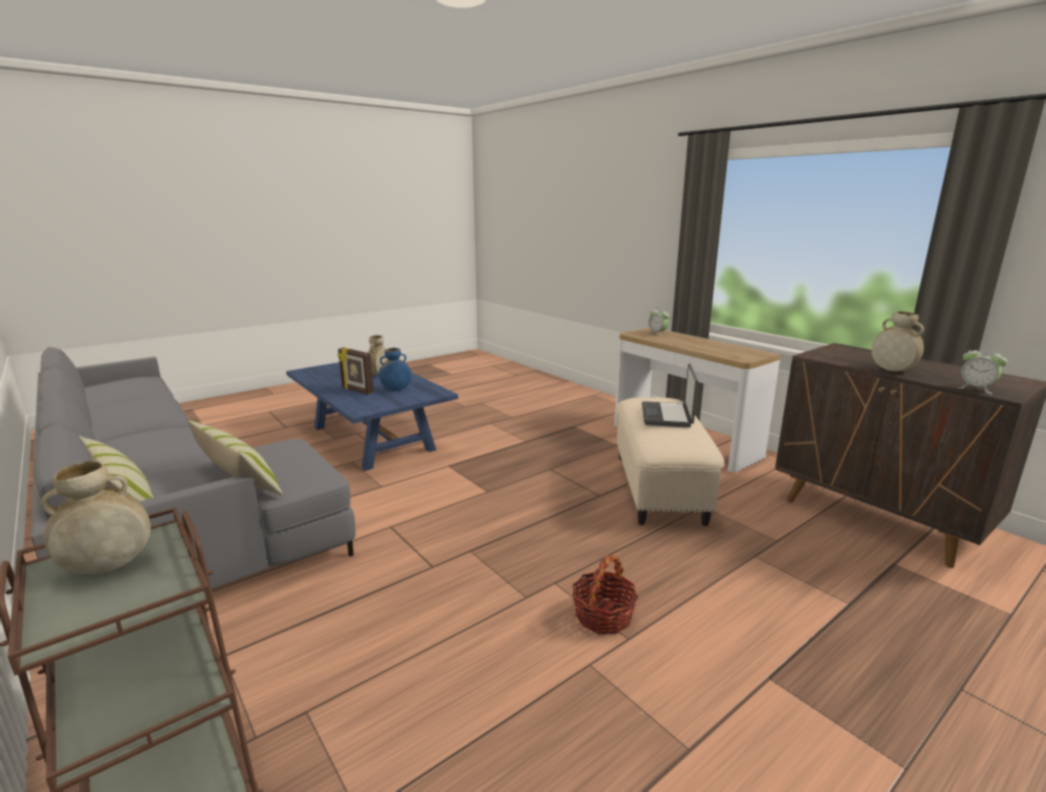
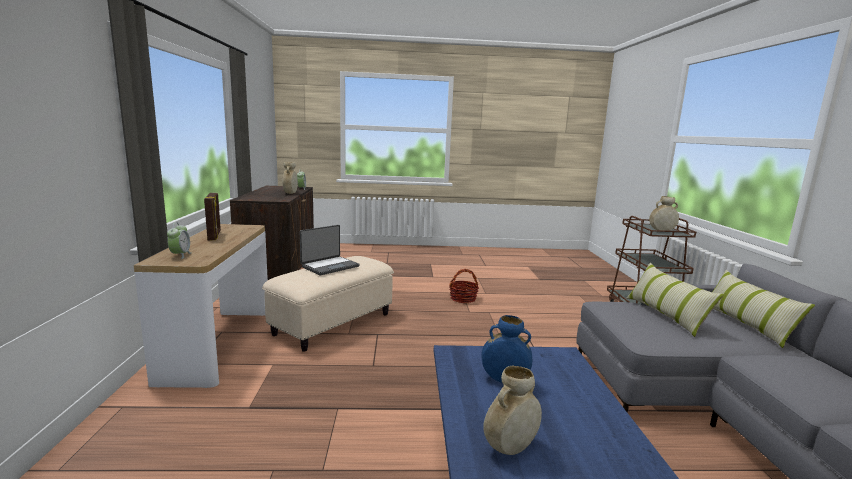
camera: 145 degrees left, 5 degrees down
picture frame [337,348,374,394] -> picture frame moved to [204,193,221,241]

